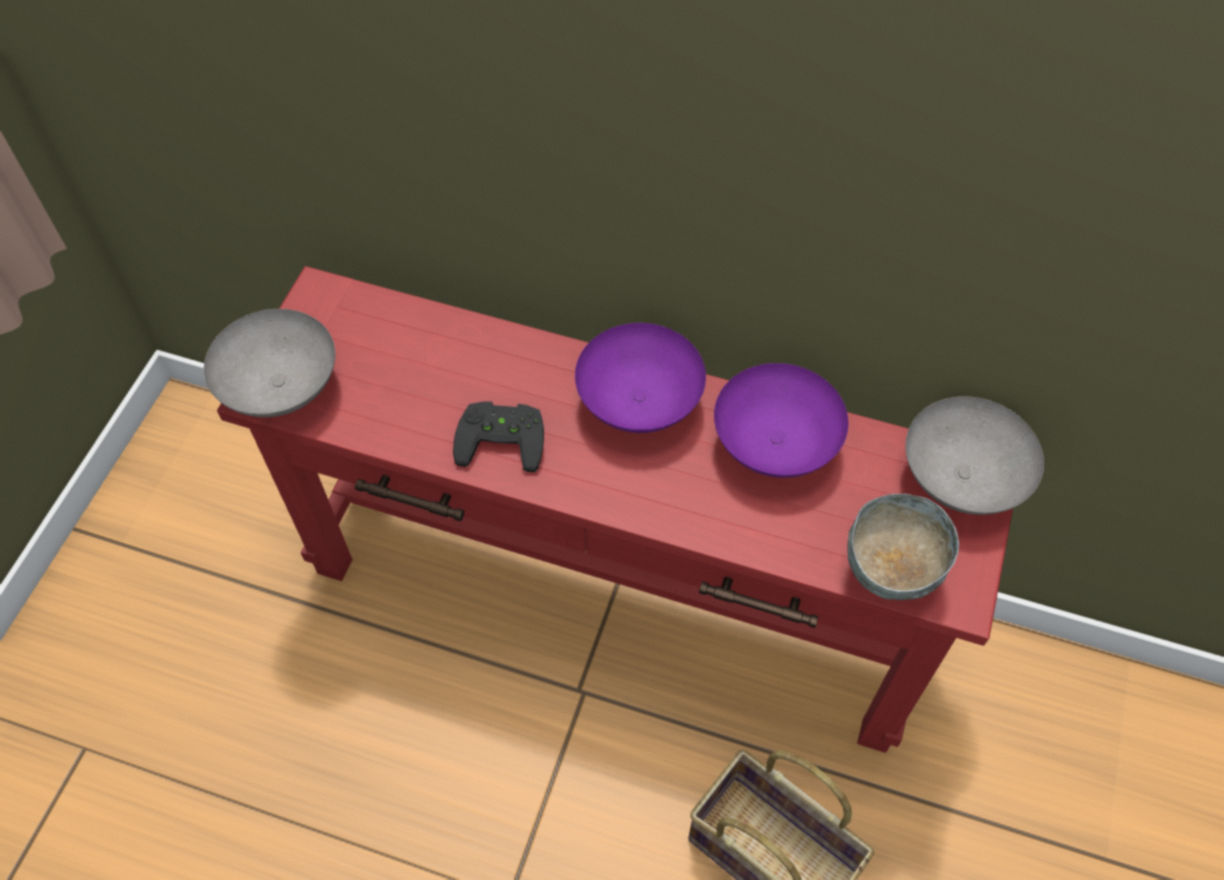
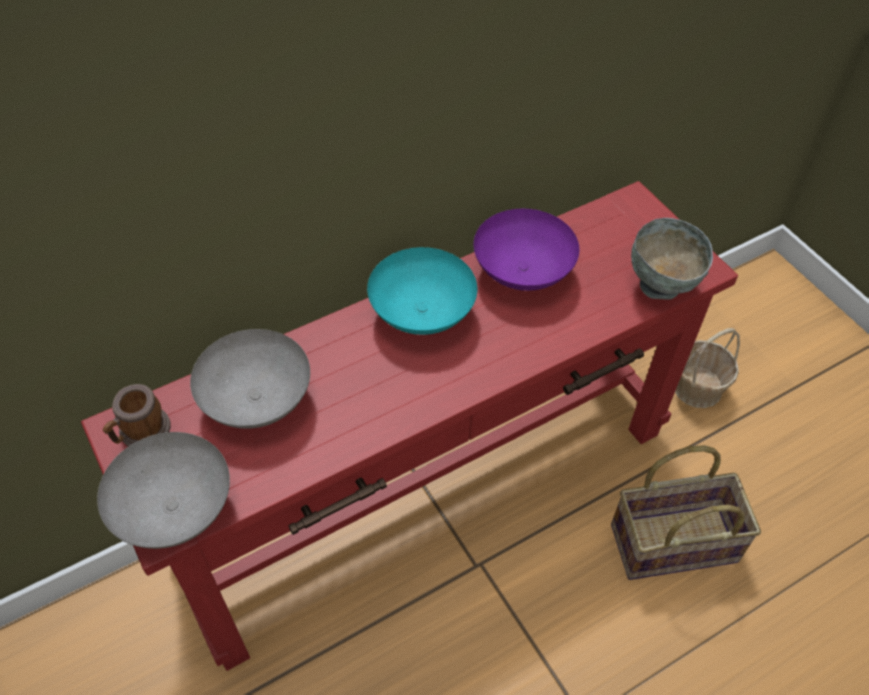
camera: 50 degrees left, 5 degrees down
black game controller [453,402,544,472] -> none
purple bowl [575,323,706,433] -> turquoise bowl [367,247,477,335]
grey bowl [905,396,1044,515] -> grey bowl moved to [190,329,310,429]
none -> mug [103,384,171,447]
none -> basket [675,328,740,408]

